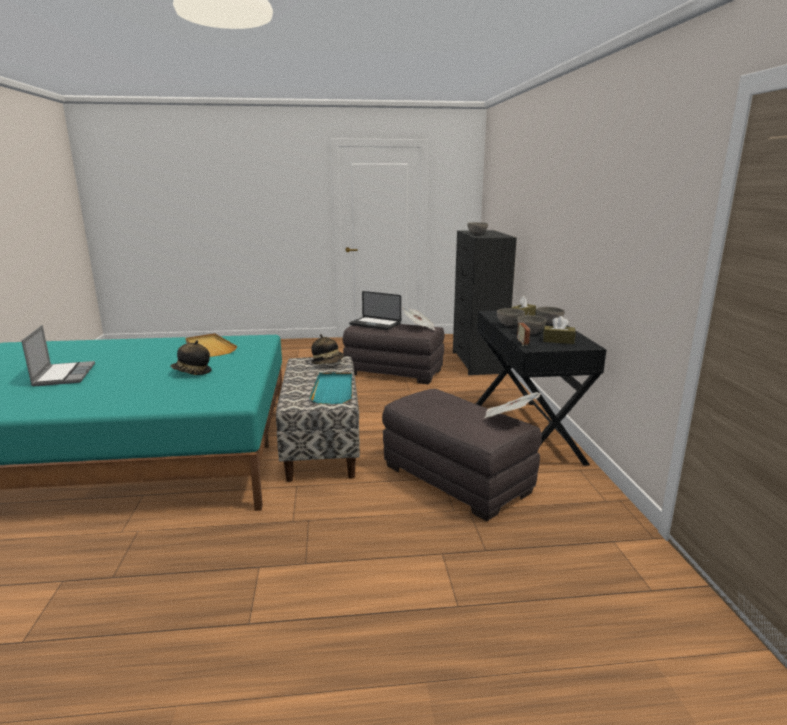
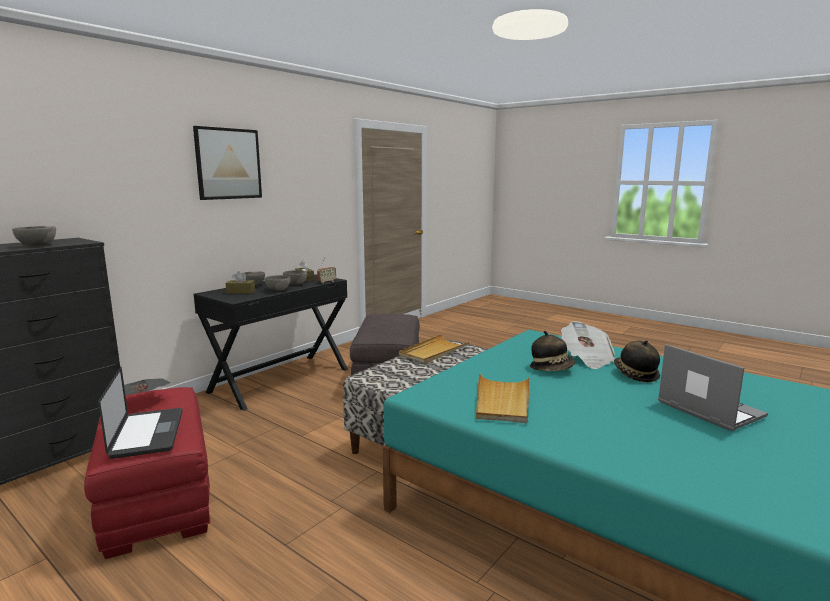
camera: 135 degrees left, 5 degrees down
laptop [21,325,95,386] -> laptop turned 120 degrees clockwise [658,344,768,431]
turquoise tray [309,372,352,404] -> beige tray [399,334,470,364]
hat [311,334,344,364] -> hat moved to [614,340,660,382]
grey ottoman [343,324,444,384] -> red ottoman [84,387,211,559]
newspaper [483,392,540,419] -> newspaper moved to [561,321,615,369]
none -> picture [193,126,262,200]

